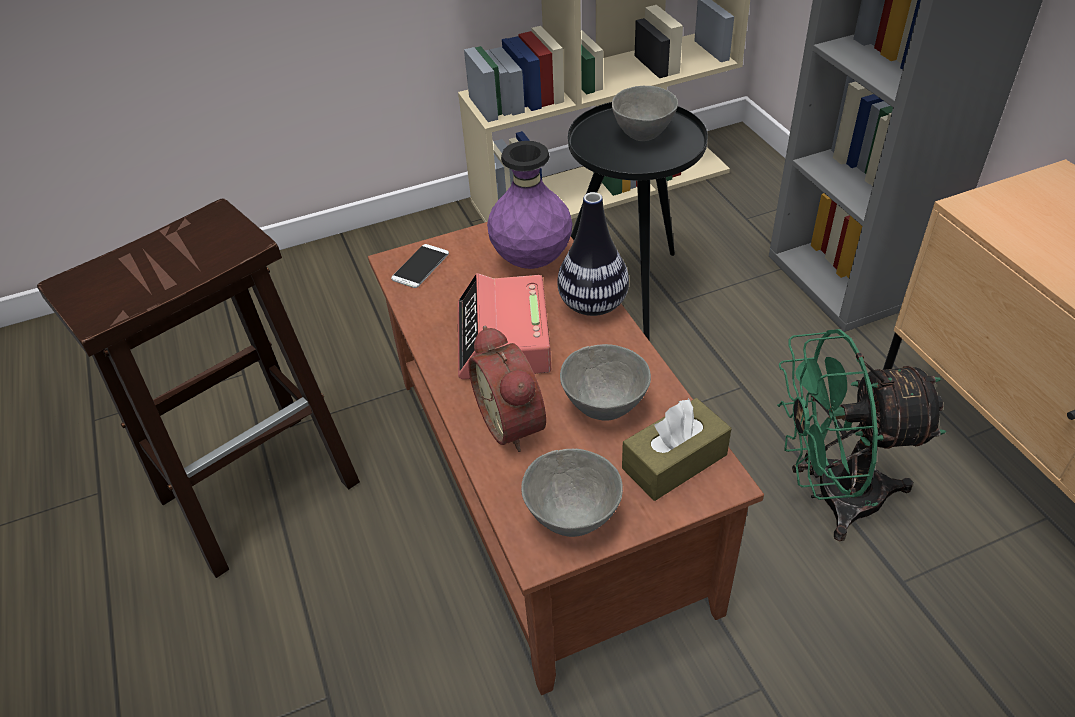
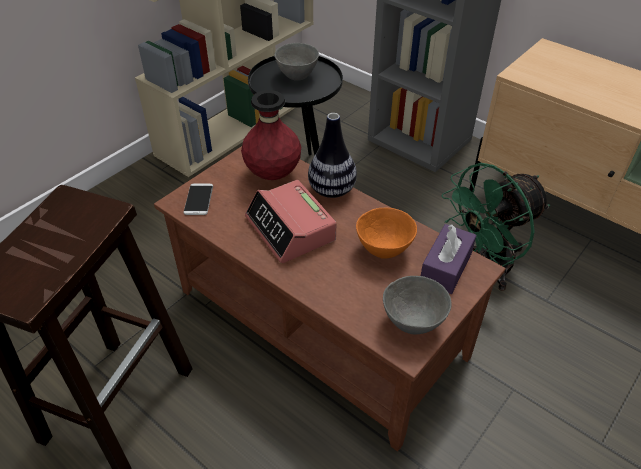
camera: 30 degrees left, 0 degrees up
alarm clock [468,326,546,452] -> none
purple vase [487,141,572,269] -> red vase [241,90,301,180]
grey bowl [560,344,651,421] -> orange bowl [356,208,417,259]
brown tissue box [622,397,731,501] -> purple tissue box [421,224,476,294]

